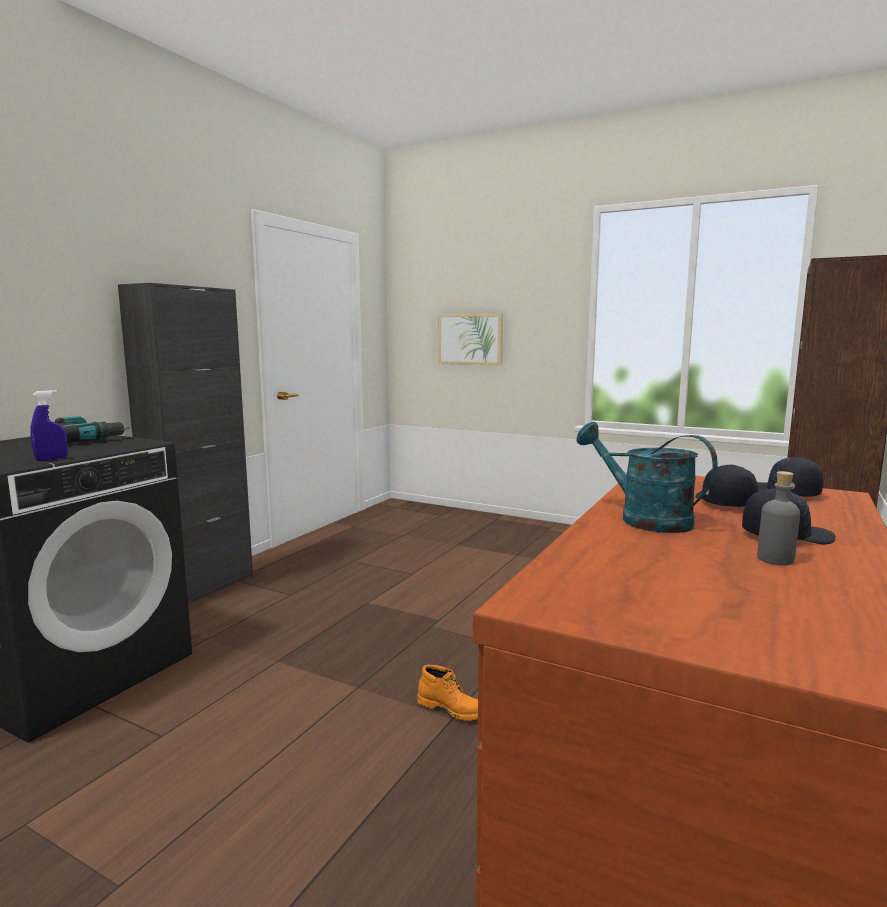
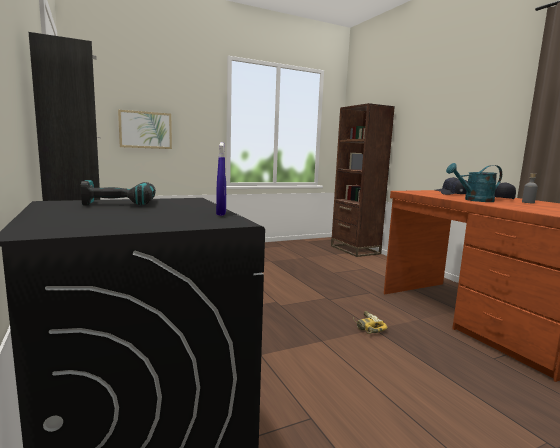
camera: 55 degrees left, 0 degrees up
orange boot [417,665,478,720] -> power drill [353,311,388,334]

